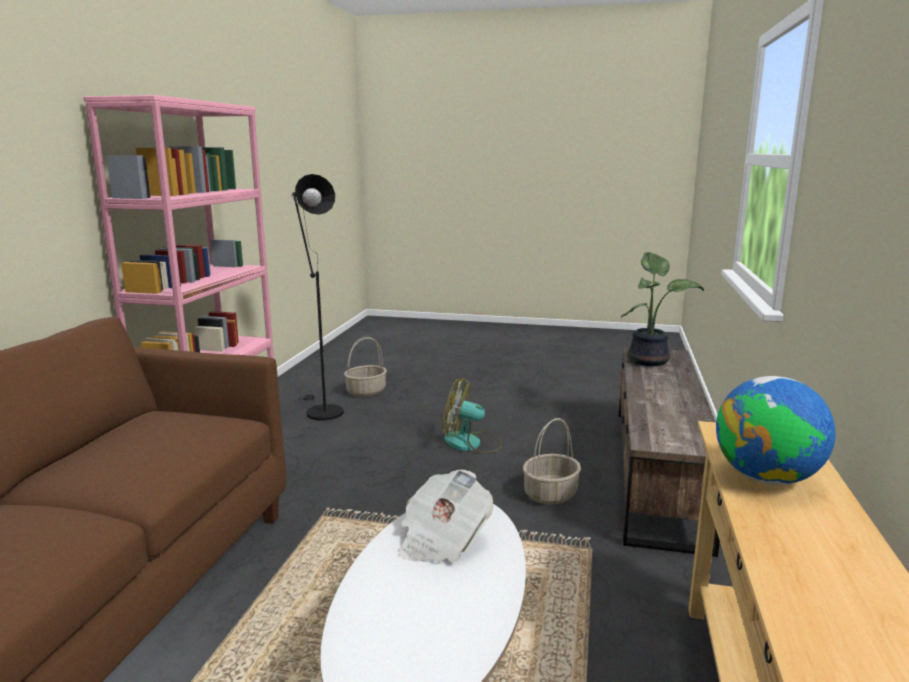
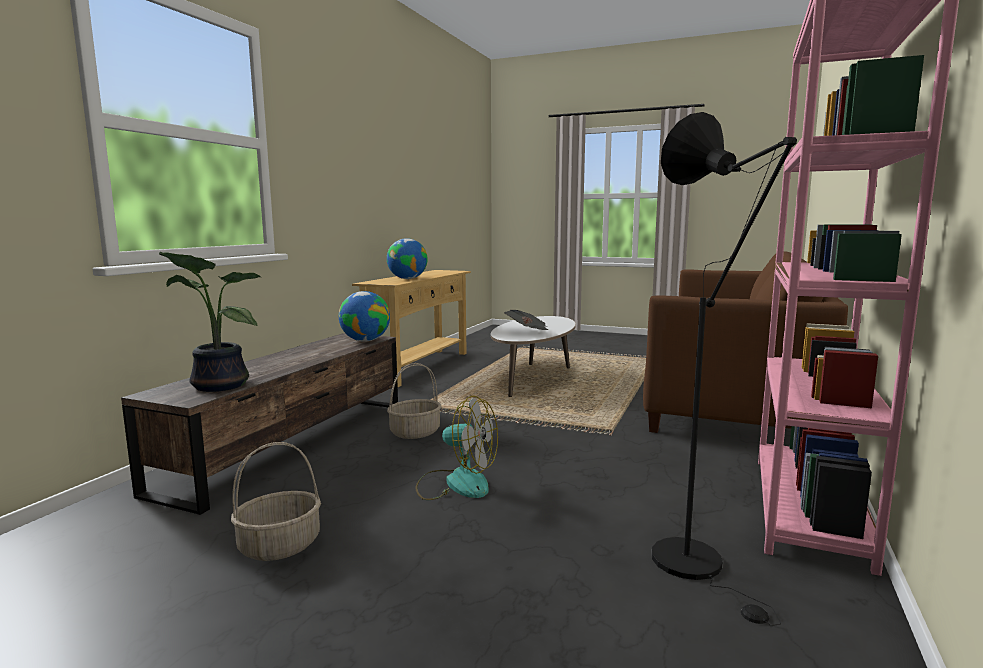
camera: 170 degrees left, 5 degrees down
basket [344,337,387,397] -> basket moved to [231,442,321,561]
none -> globe [339,291,390,342]

